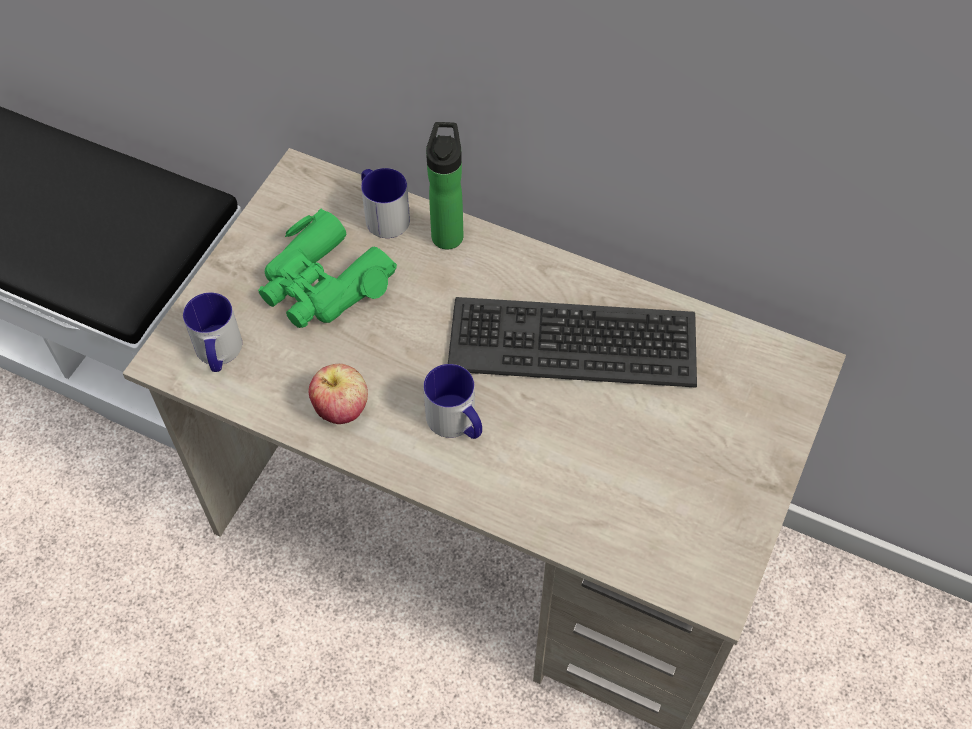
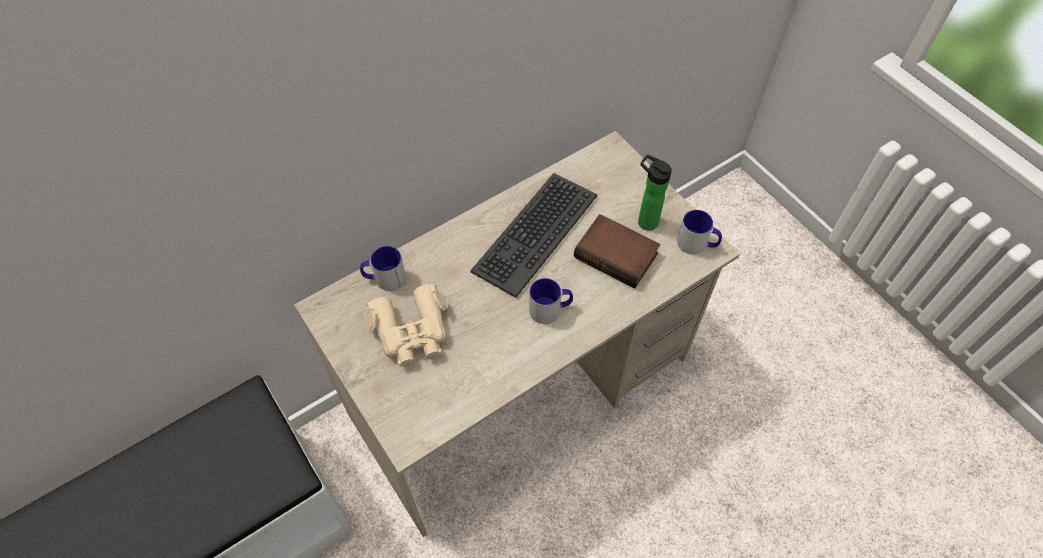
camera: 60 degrees left, 0 degrees up
mug [183,292,242,372] -> mug moved to [677,210,722,254]
green binoculars [258,209,397,328] -> beige binoculars [366,284,449,367]
apple [309,364,368,424] -> none
bottle [426,122,463,250] -> bottle moved to [638,154,672,230]
none -> book [574,214,660,289]

